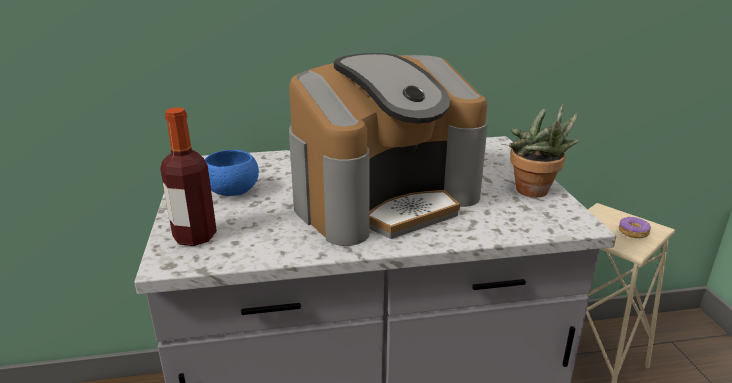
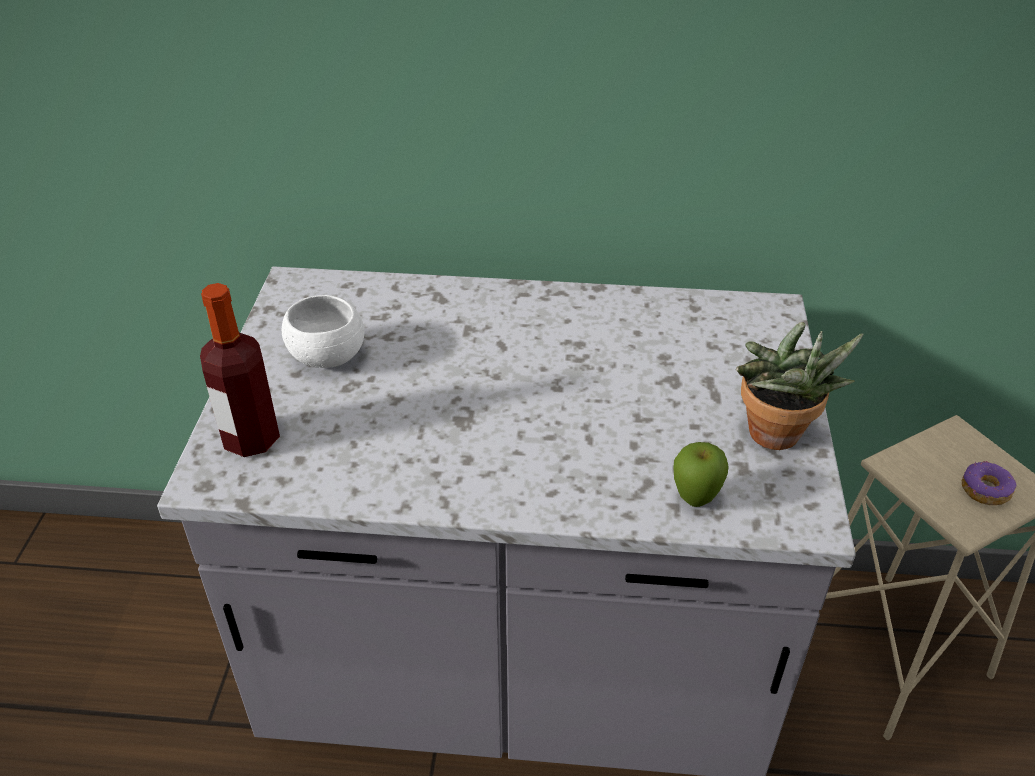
camera: 15 degrees right, 15 degrees up
blue bowl [205,150,259,196] -> white bowl [281,295,364,368]
coffee machine [289,53,488,246] -> none
none -> apple [674,442,729,507]

